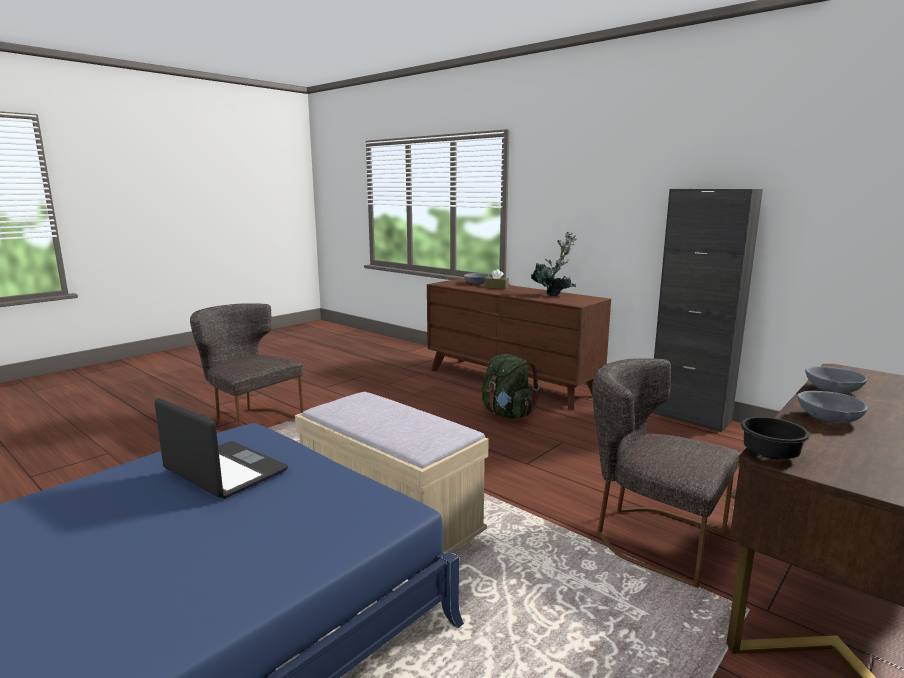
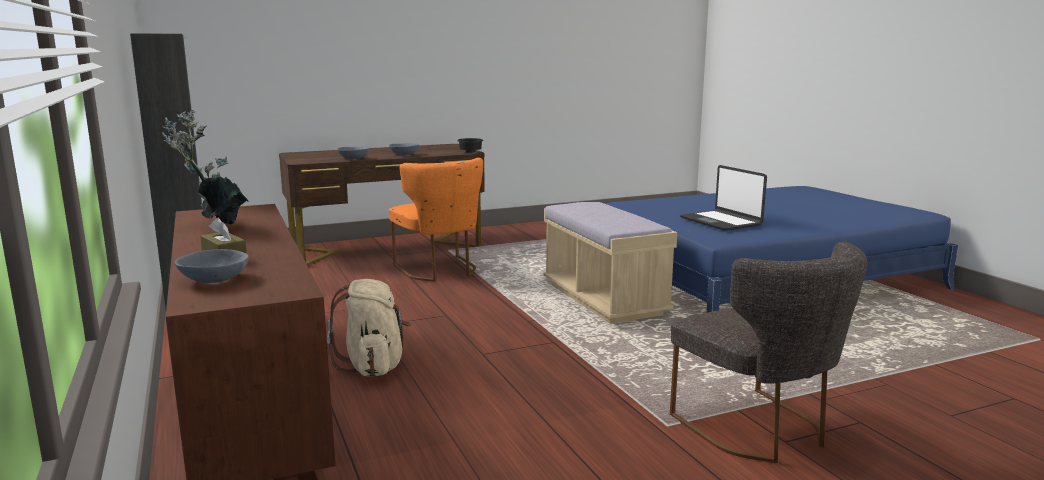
camera: 155 degrees left, 0 degrees up
green backpack [482,354,540,418] -> beige backpack [327,279,411,377]
grey chair [592,358,740,588] -> orange chair [389,158,483,282]

